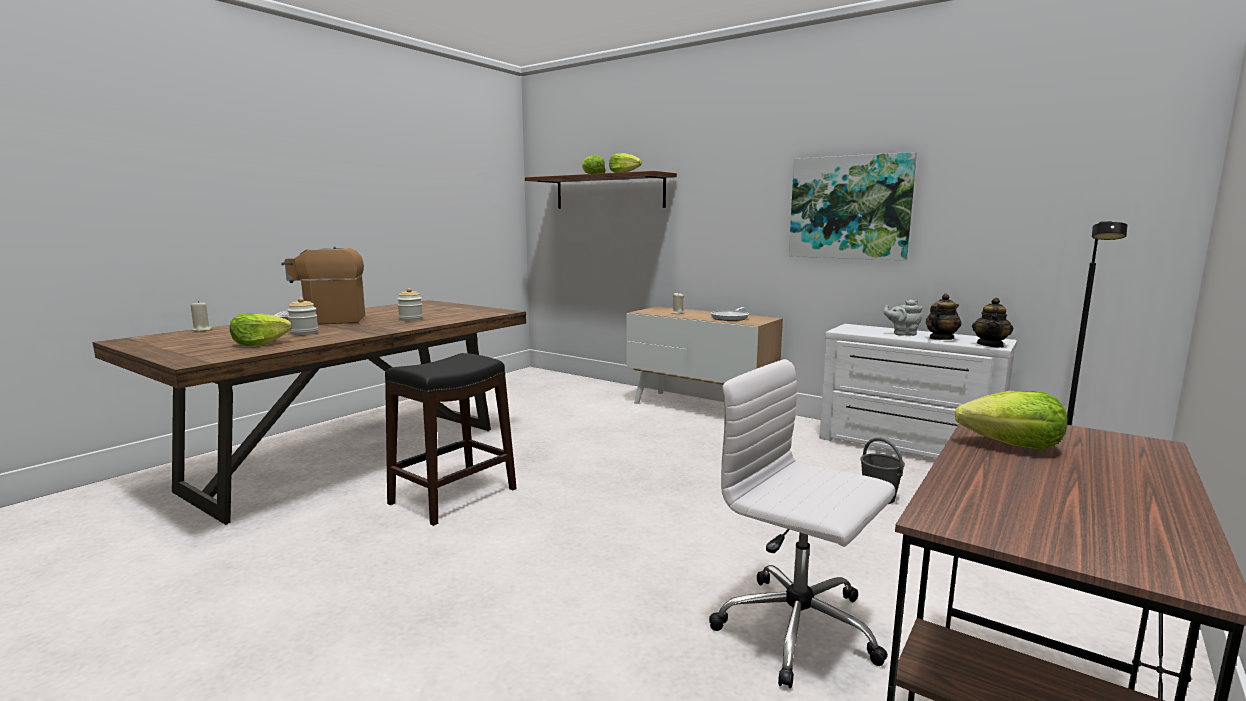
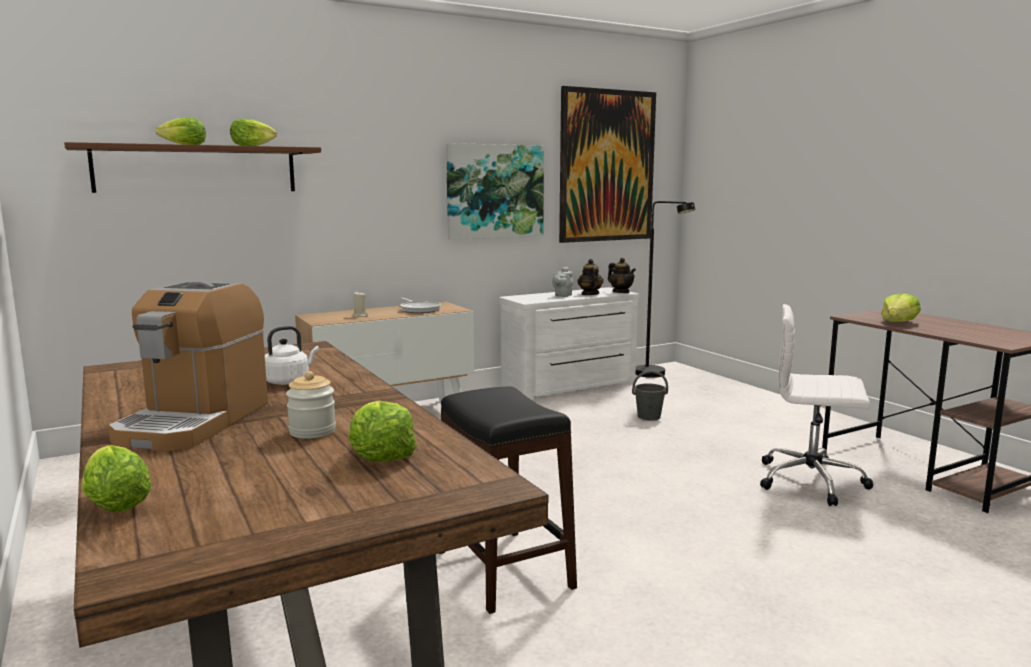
camera: 65 degrees left, 0 degrees up
beige candle [191,301,212,332] -> lettuce [82,445,152,512]
jar [397,288,423,321] -> white kettle [265,326,319,385]
white office chair [709,359,895,688] -> white office chair turned 45 degrees clockwise [760,304,874,506]
none -> picture [559,86,656,243]

